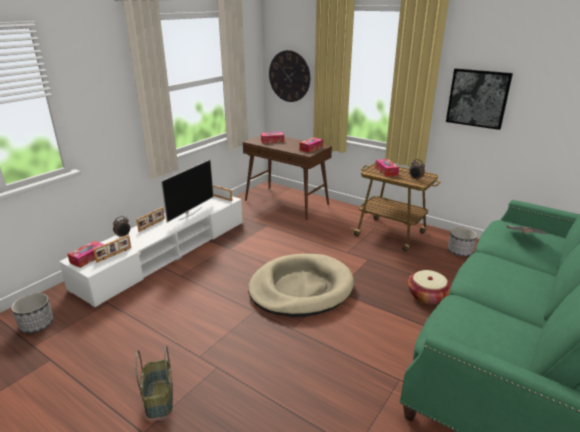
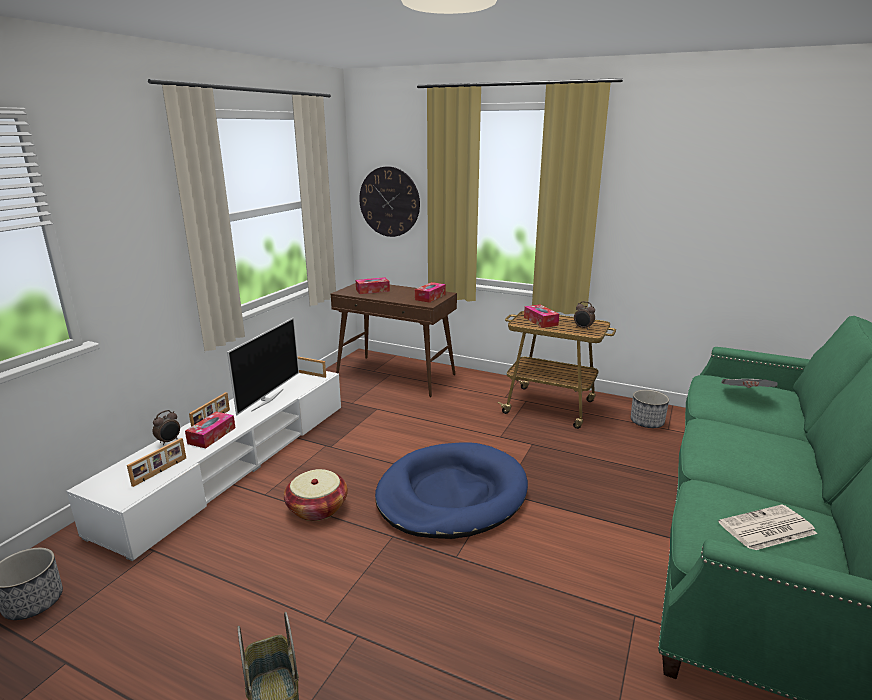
camera: 10 degrees left, 5 degrees down
tissue box [67,241,104,268] -> tissue box moved to [185,412,235,449]
beige dog bed [248,254,354,317] -> blue dog bed [375,442,528,539]
basket [407,270,451,304] -> basket moved to [284,469,348,521]
picture [446,68,513,130] -> none
none -> newspaper [718,505,817,550]

